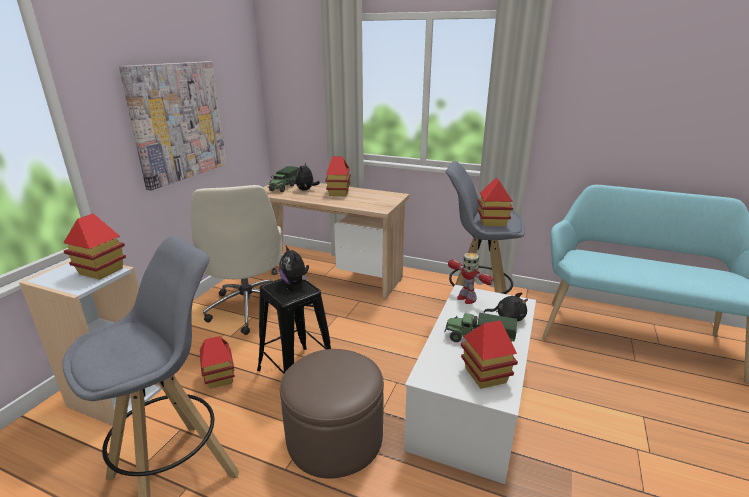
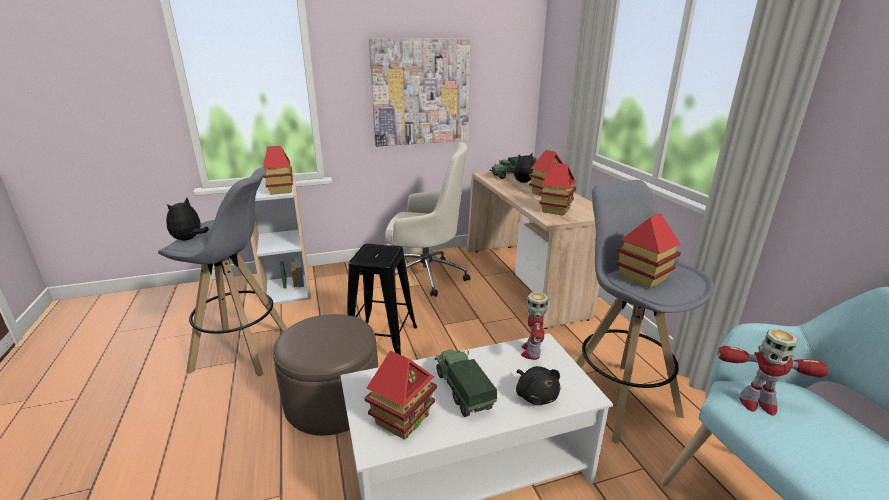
camera: 50 degrees right, 0 degrees up
beige office chair [191,185,282,335] -> beige office chair turned 120 degrees counterclockwise [385,143,470,297]
toy house [200,336,235,389] -> toy house moved to [539,163,576,215]
plush toy [279,246,309,285] -> plush toy moved to [166,197,209,241]
none -> toy robot [718,329,829,416]

